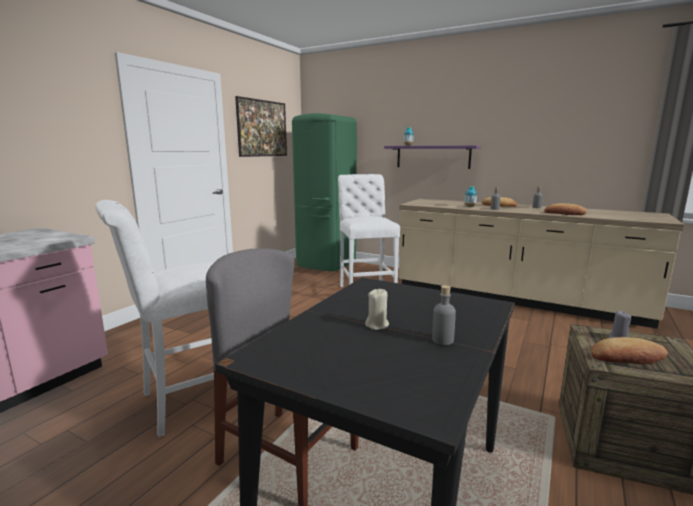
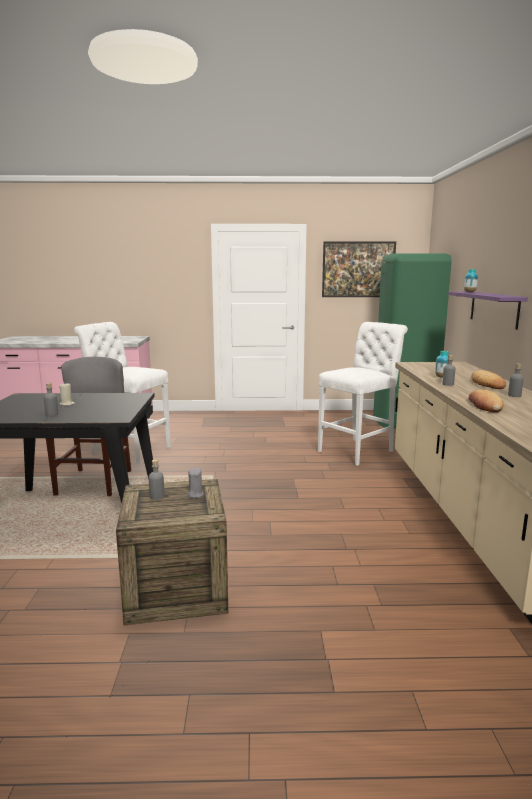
camera: 60 degrees right, 0 degrees up
bread [591,337,668,364] -> grey bottle [149,459,165,500]

